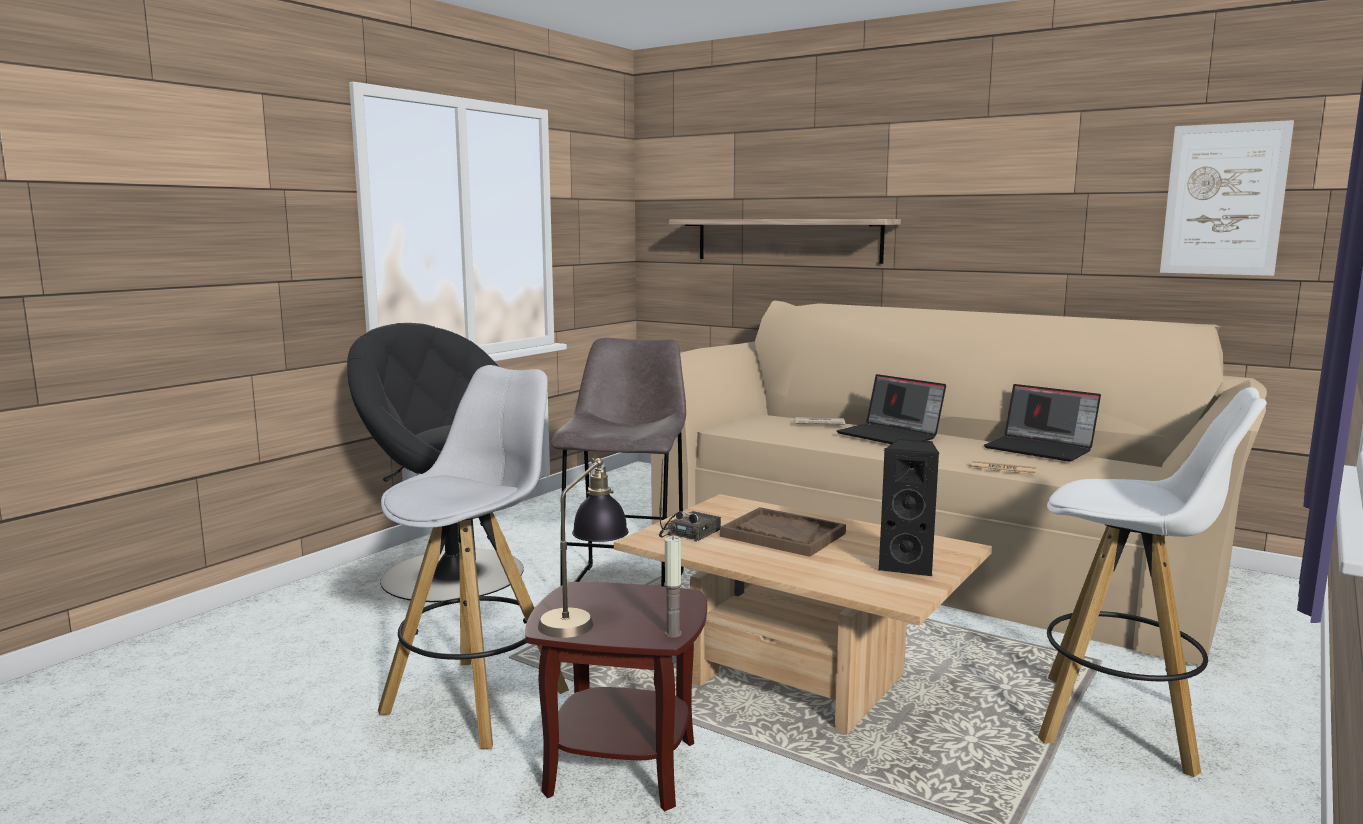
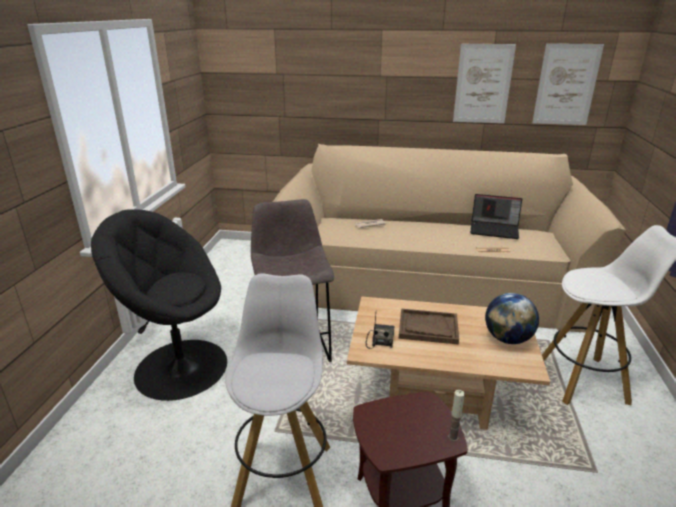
camera: 25 degrees left, 15 degrees up
table lamp [538,458,629,638] -> none
shelf [669,219,901,264] -> none
laptop [837,374,946,444] -> none
black speaker [878,439,940,576] -> globe [485,293,539,344]
none -> picture [453,44,516,123]

